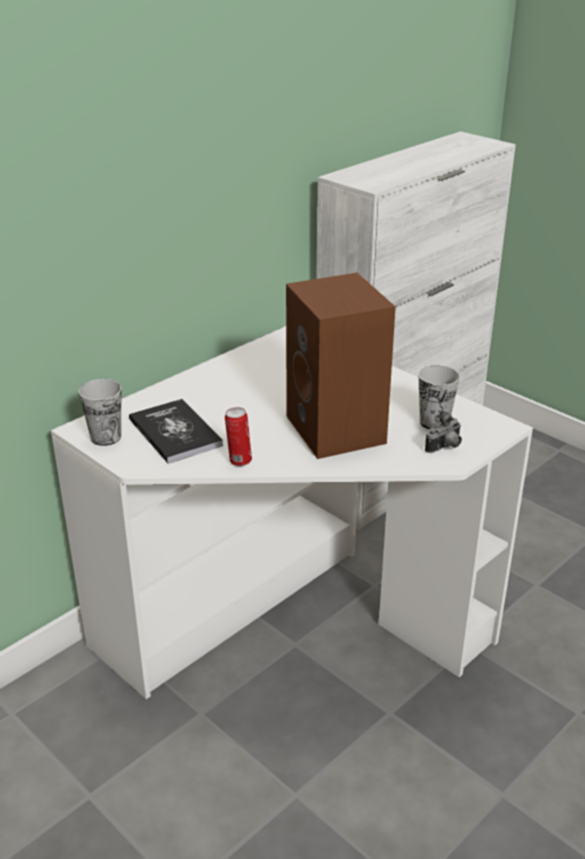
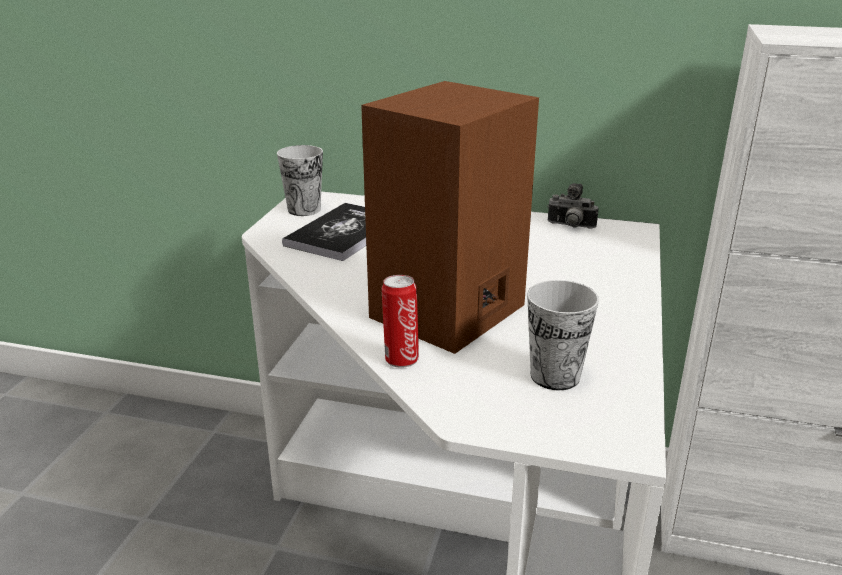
camera: 60 degrees right, 5 degrees down
can [225,407,252,466] -> can moved to [382,275,419,368]
camera [425,410,462,453] -> camera moved to [547,183,598,229]

